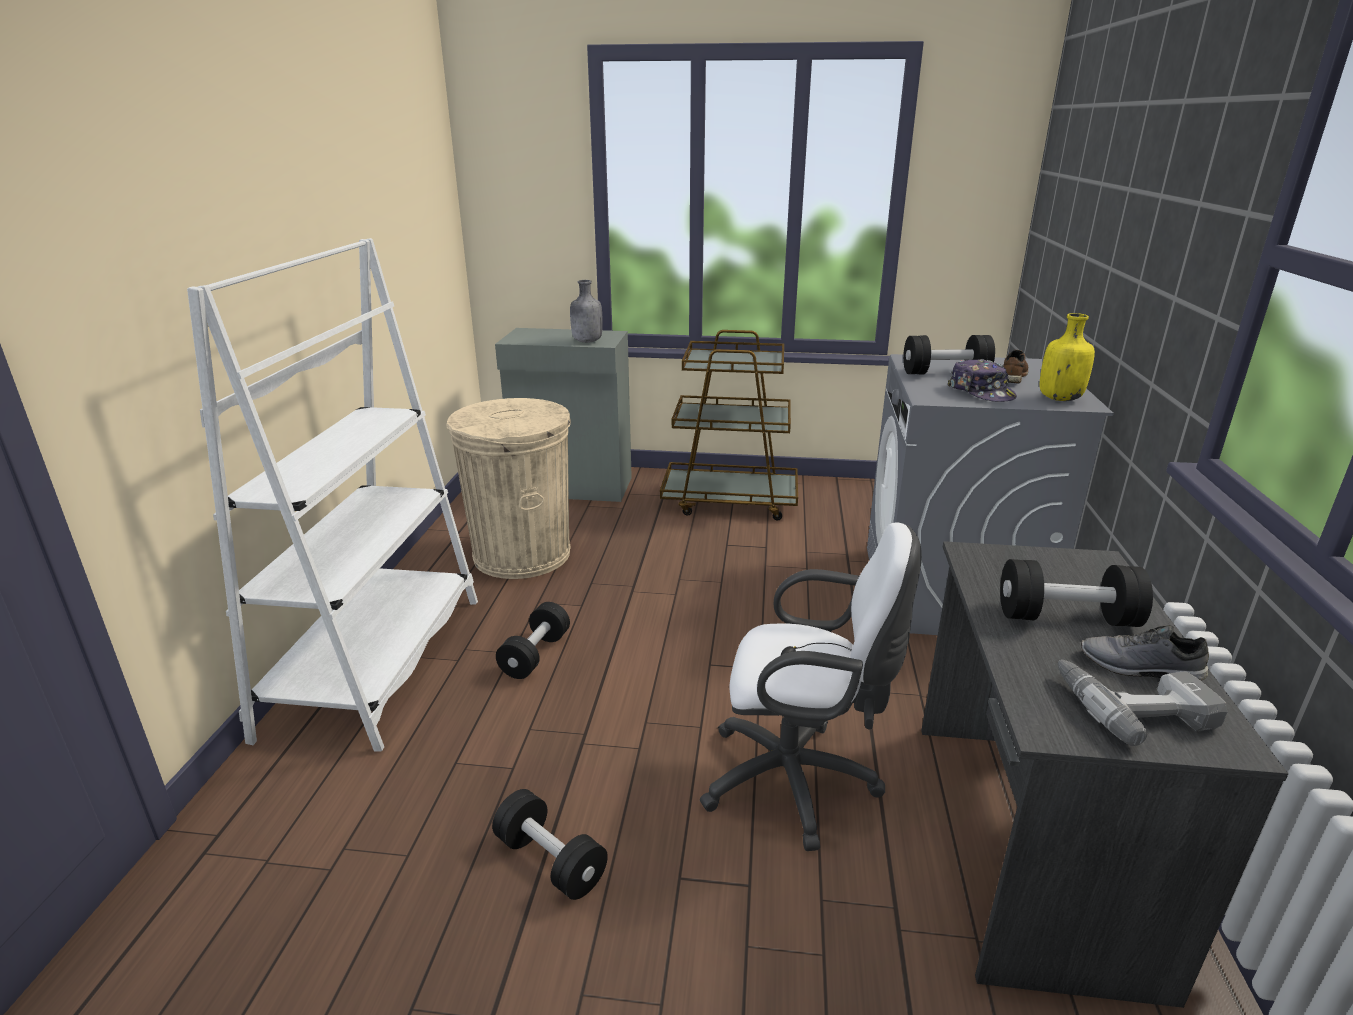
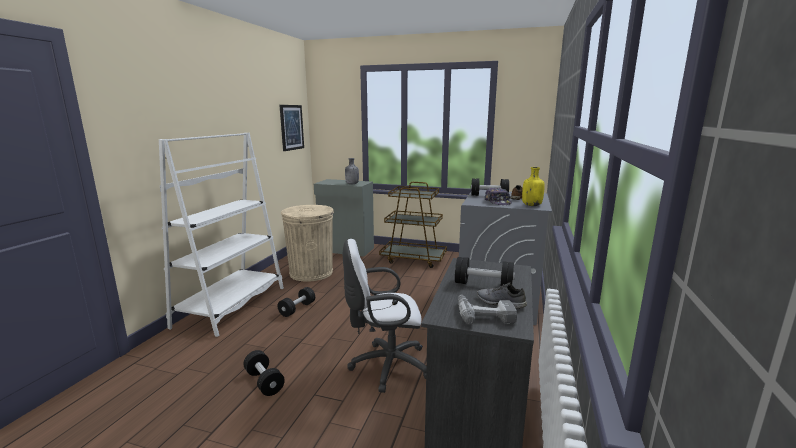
camera: 10 degrees right, 10 degrees down
white office chair [700,522,922,851] -> white office chair turned 150 degrees clockwise [343,239,426,393]
none -> picture [279,105,304,151]

